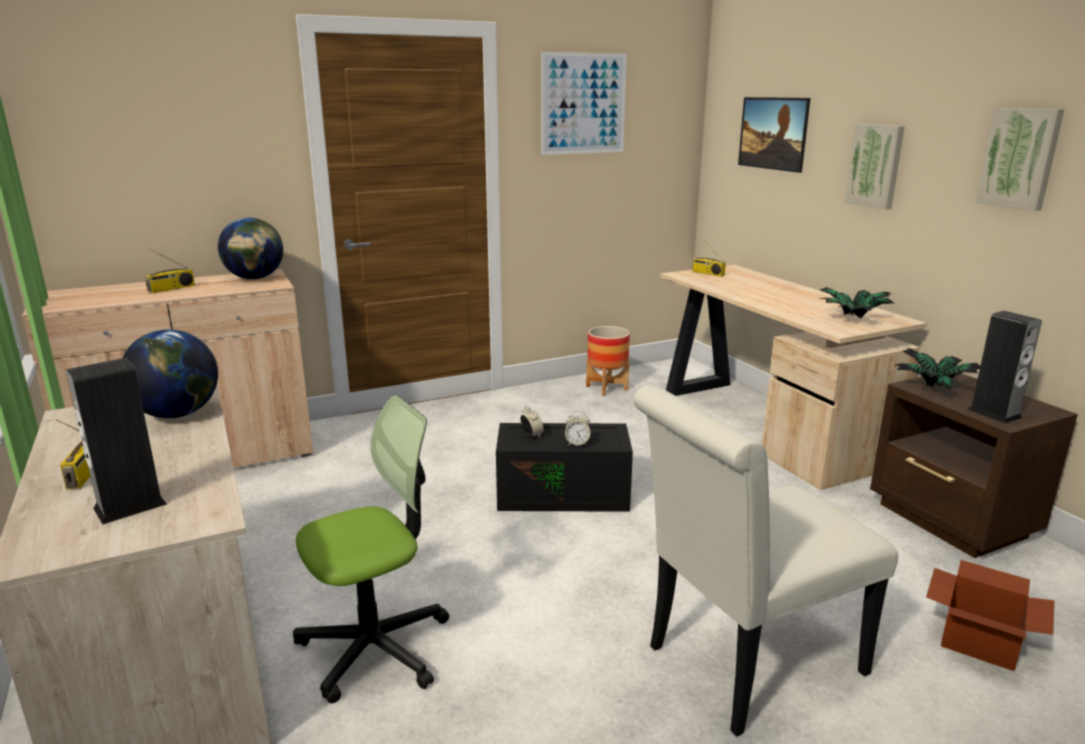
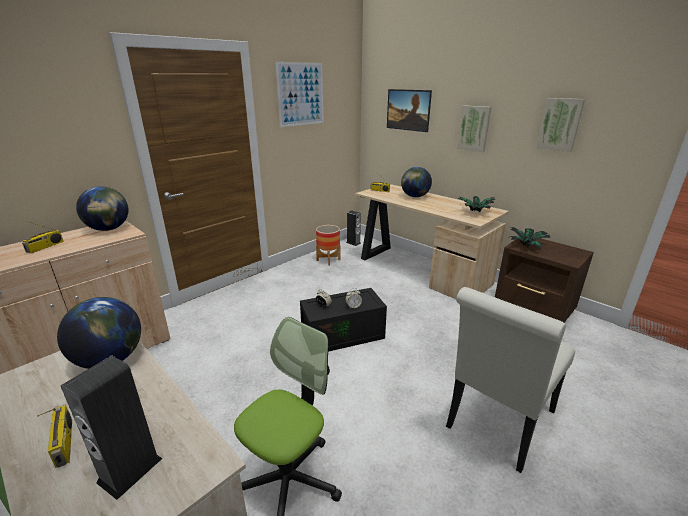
camera: 20 degrees left, 5 degrees up
cardboard box [926,560,1054,671] -> none
speaker [968,311,1042,424] -> speaker moved to [346,210,361,246]
none -> globe [401,167,432,197]

